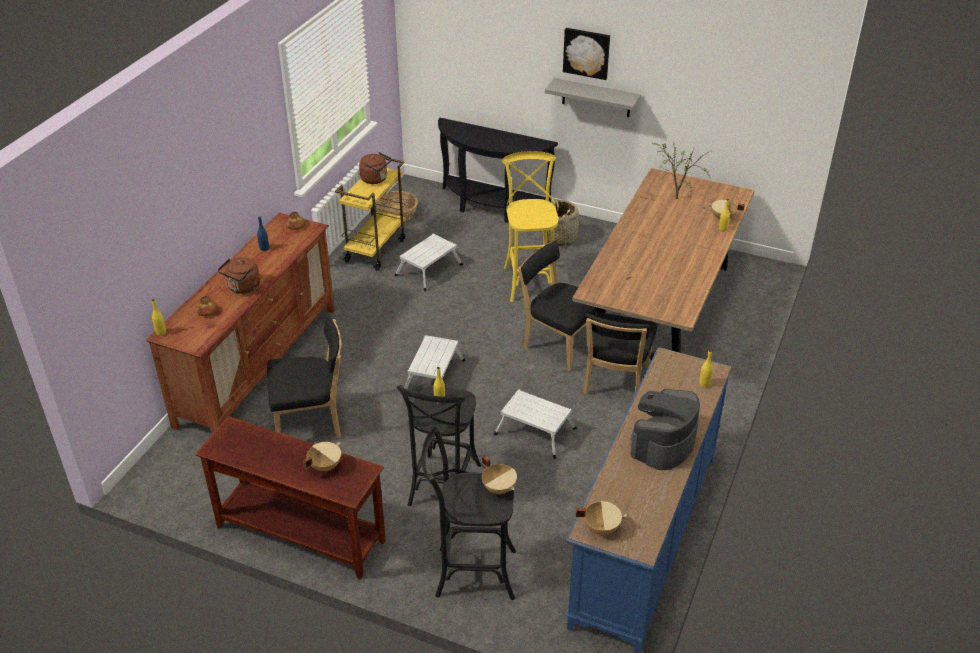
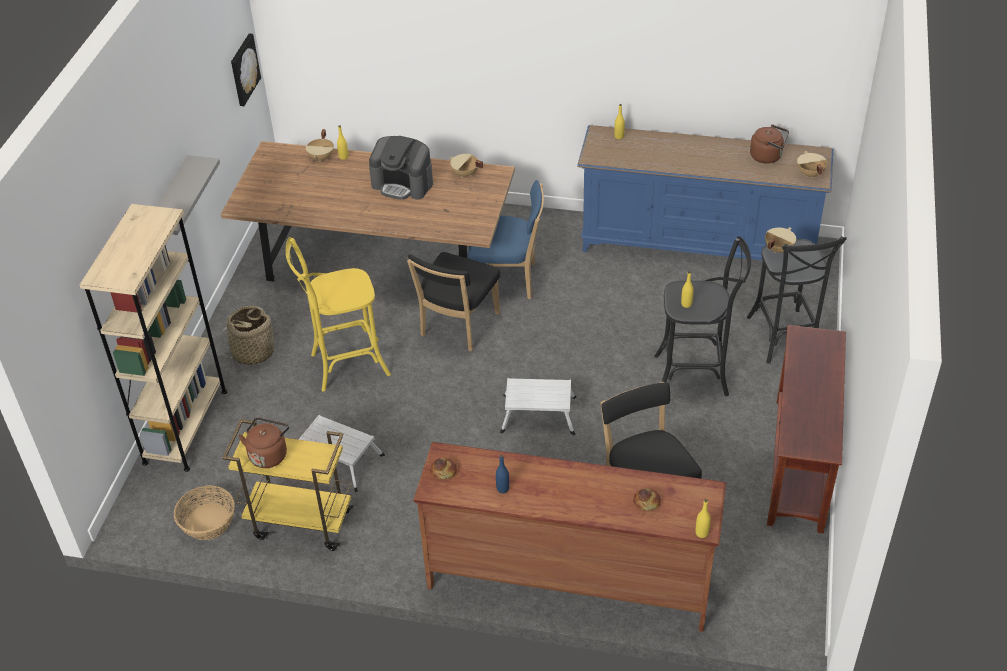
camera: 100 degrees left, 5 degrees up
brown kettle [218,257,260,294] -> brown kettle moved to [750,124,789,164]
beige cooking pot [303,442,341,471] -> beige cooking pot moved to [449,154,483,178]
black console table [438,118,558,223] -> beige bookcase [80,204,227,472]
white step ladder [494,389,577,459] -> none
picture [563,28,610,80] -> picture moved to [231,34,261,106]
black chair [583,312,657,394] -> blue chair [468,180,544,300]
coffee machine [630,389,700,470] -> coffee machine moved to [369,136,433,200]
potted plant [653,142,713,199] -> none

